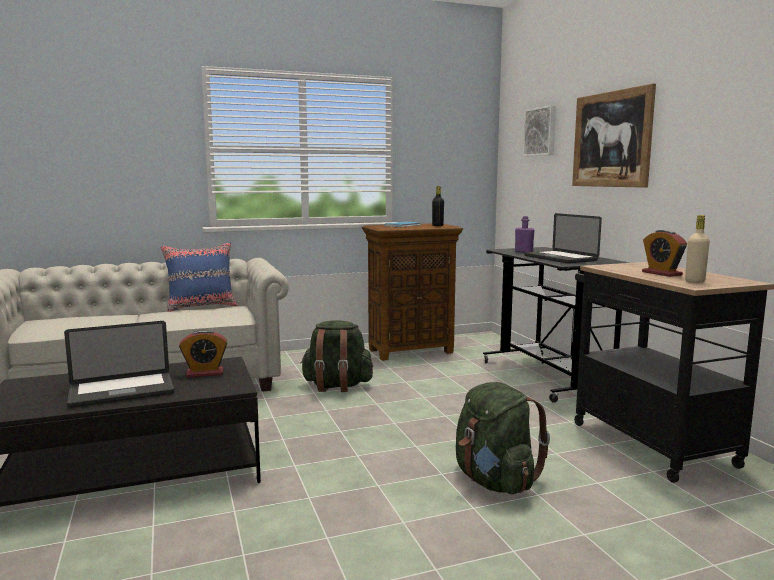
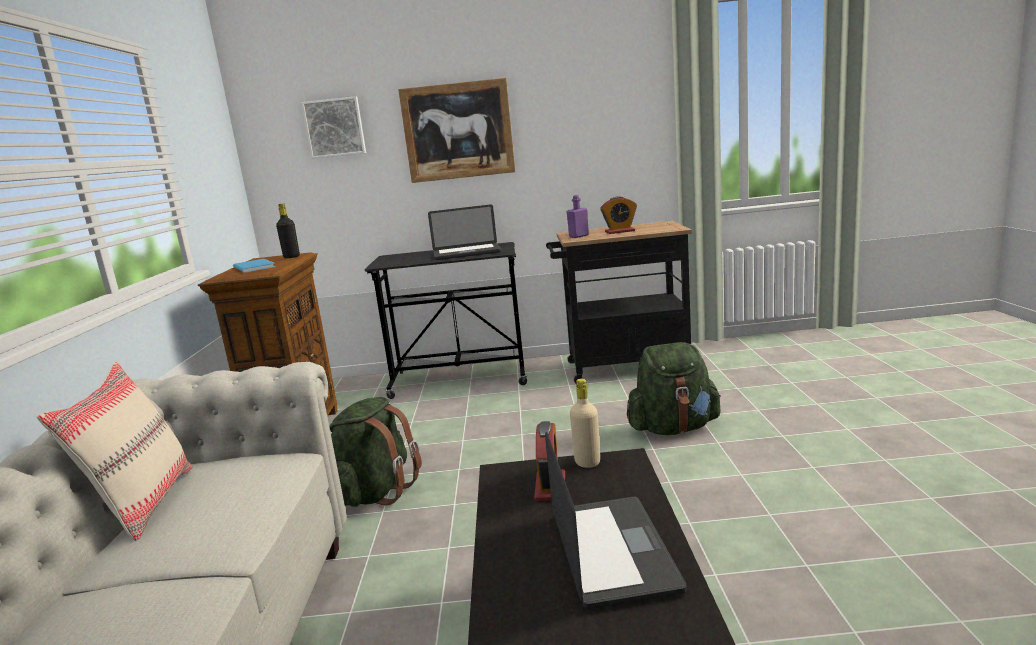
camera: 70 degrees left, 5 degrees up
blue pillow [161,242,238,312] -> beige pillow [36,362,193,541]
purple bottle [515,216,534,253] -> purple bottle moved to [567,195,589,238]
beige bottle [685,215,710,283] -> beige bottle moved to [570,379,600,468]

